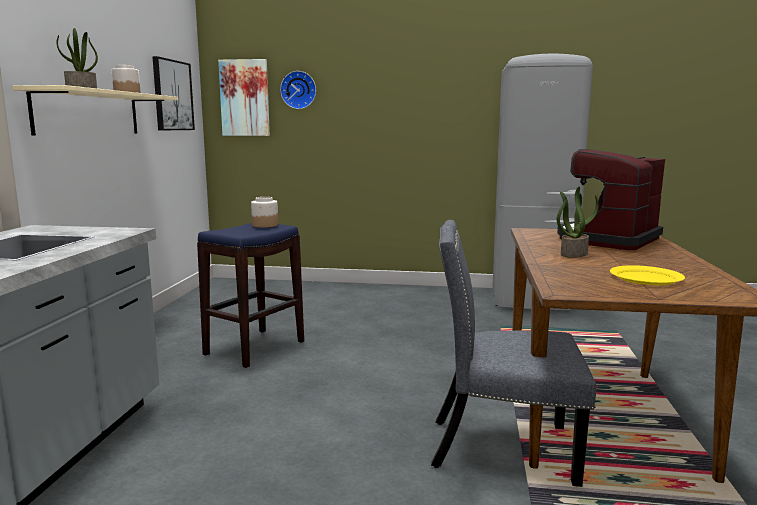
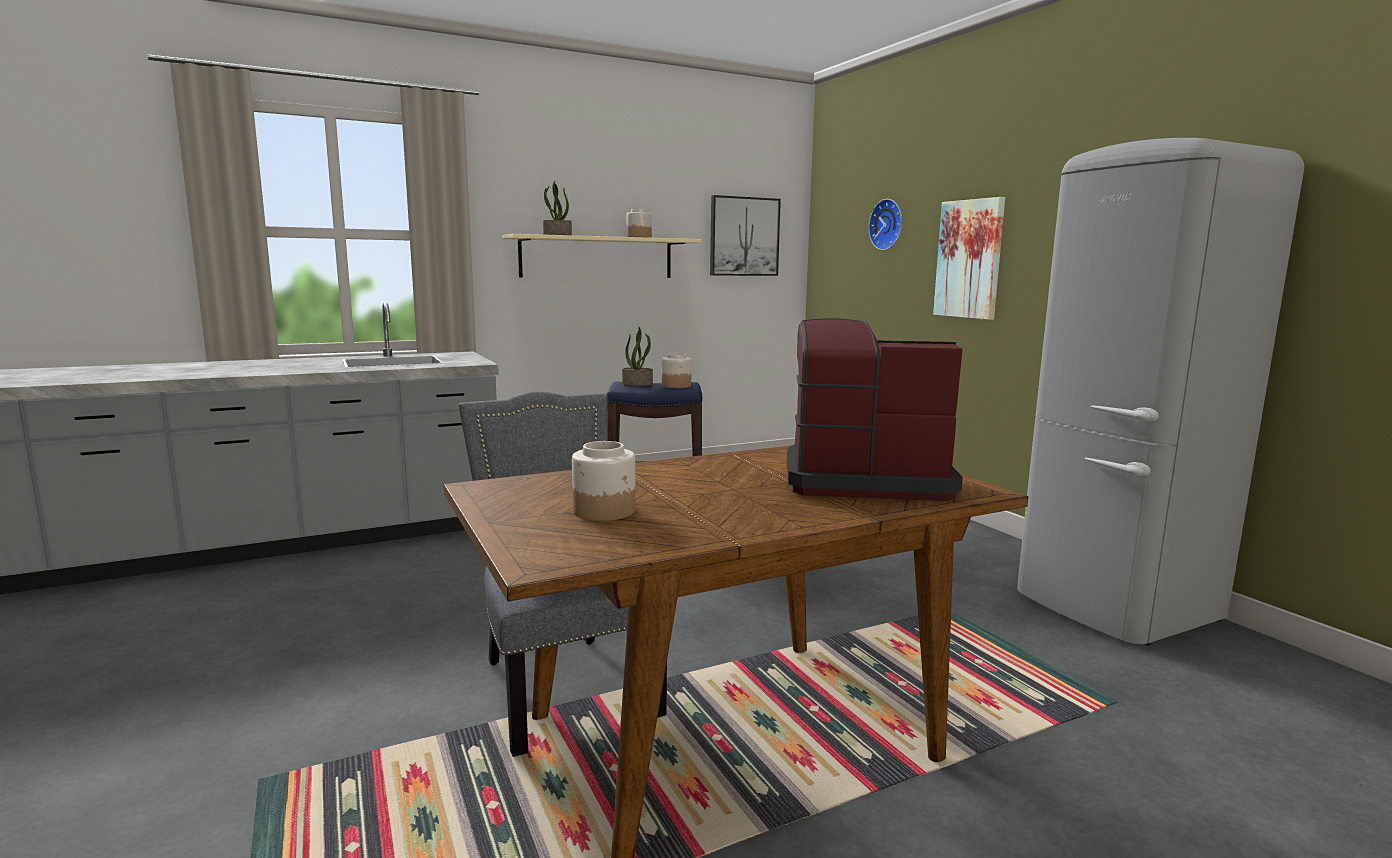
camera: 55 degrees right, 0 degrees up
picture [218,59,270,136] -> picture moved to [933,197,1005,320]
potted plant [556,187,598,258] -> potted plant moved to [622,327,653,386]
yellow plate [610,265,685,285] -> jar [572,441,635,521]

